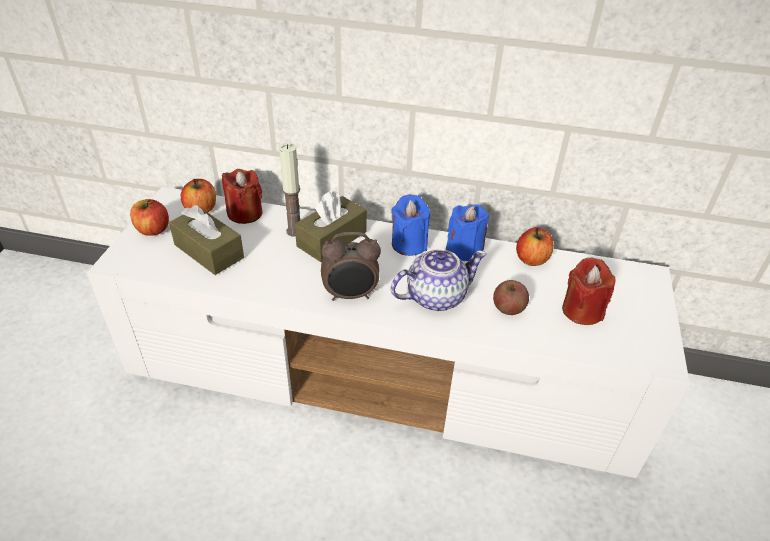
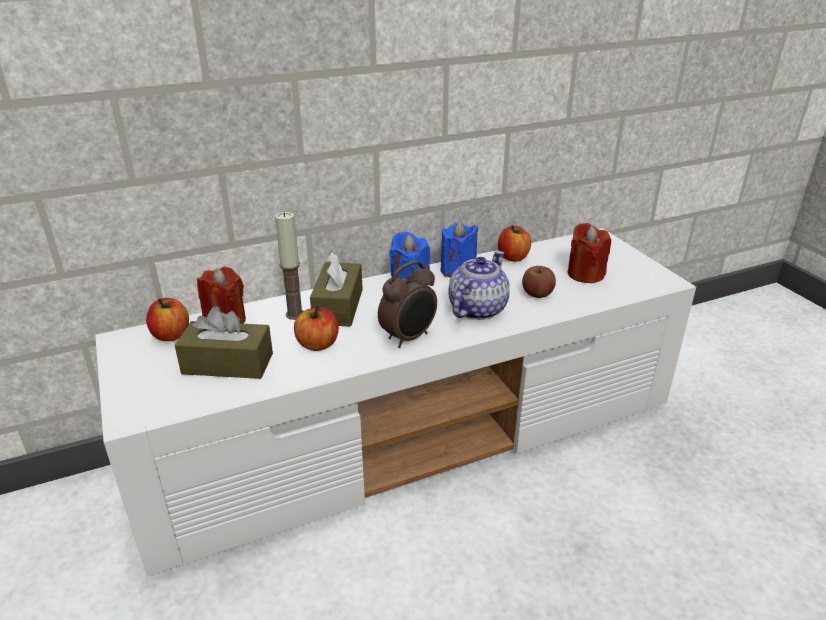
camera: 35 degrees left, 10 degrees down
apple [130,199,169,236] -> apple moved to [294,306,339,351]

